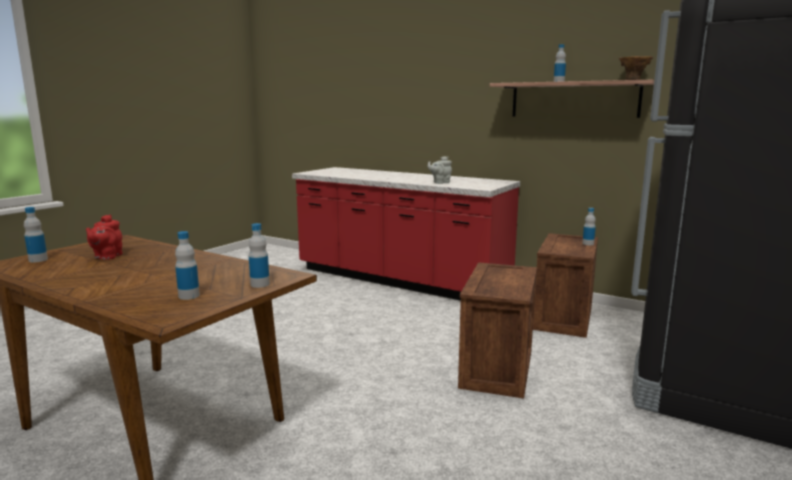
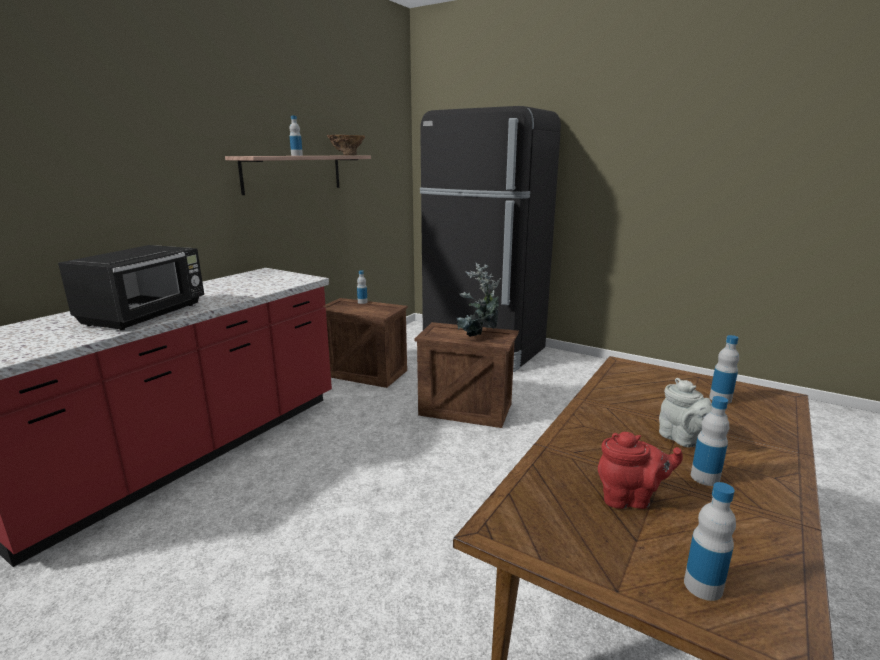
camera: 90 degrees left, 5 degrees up
bottle [249,223,270,288] -> bottle moved to [691,396,729,486]
grey teapot [428,156,452,184] -> grey teapot moved to [659,378,728,447]
none -> black microwave [58,245,204,331]
none -> potted plant [457,263,501,337]

